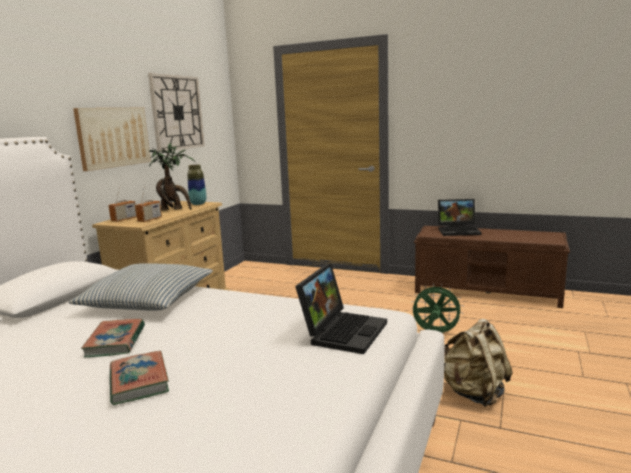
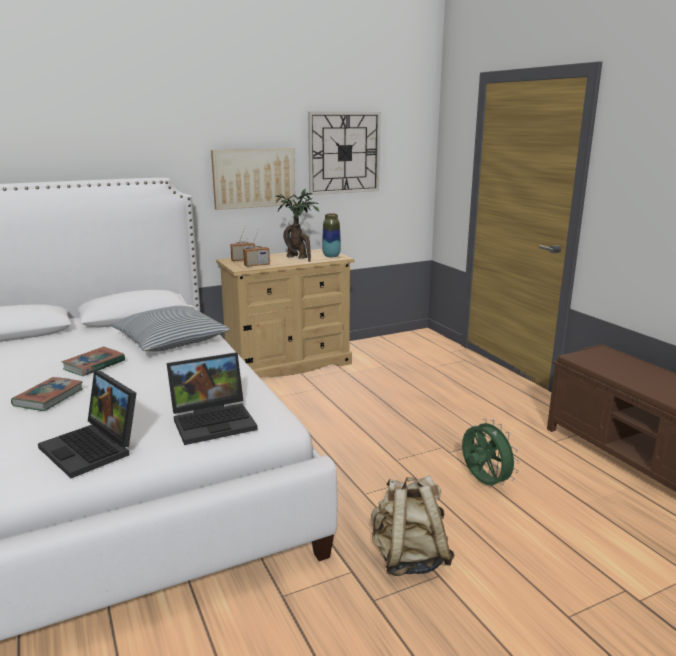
camera: 40 degrees right, 5 degrees up
laptop [438,199,481,236] -> laptop moved to [38,371,136,478]

